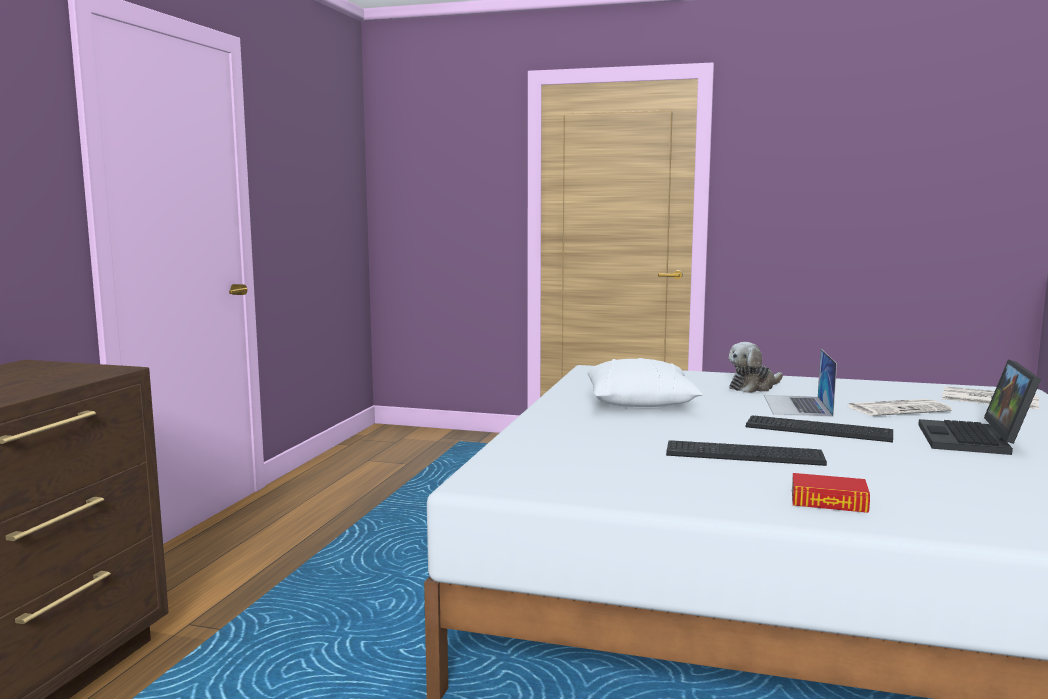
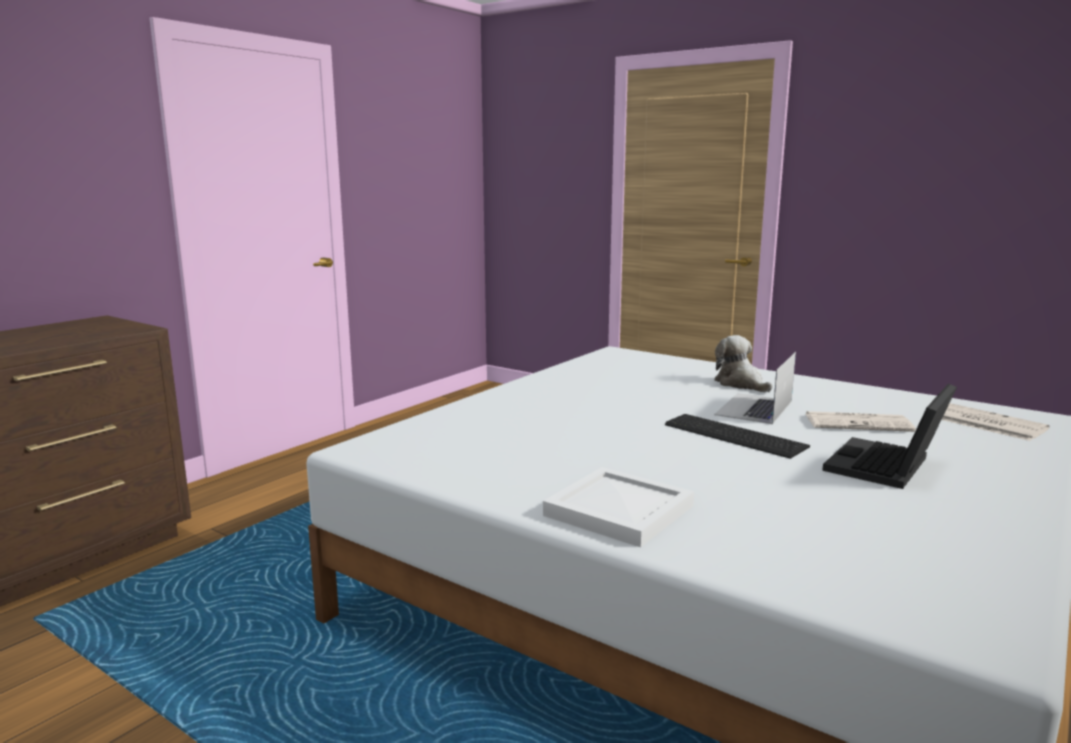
camera: 20 degrees right, 5 degrees up
white pillow [587,358,703,407] -> none
keyboard [666,440,827,466] -> none
plush toy [729,342,783,393] -> plush toy turned 75 degrees clockwise [714,335,773,392]
book [792,473,870,513] -> white tray [543,467,694,547]

